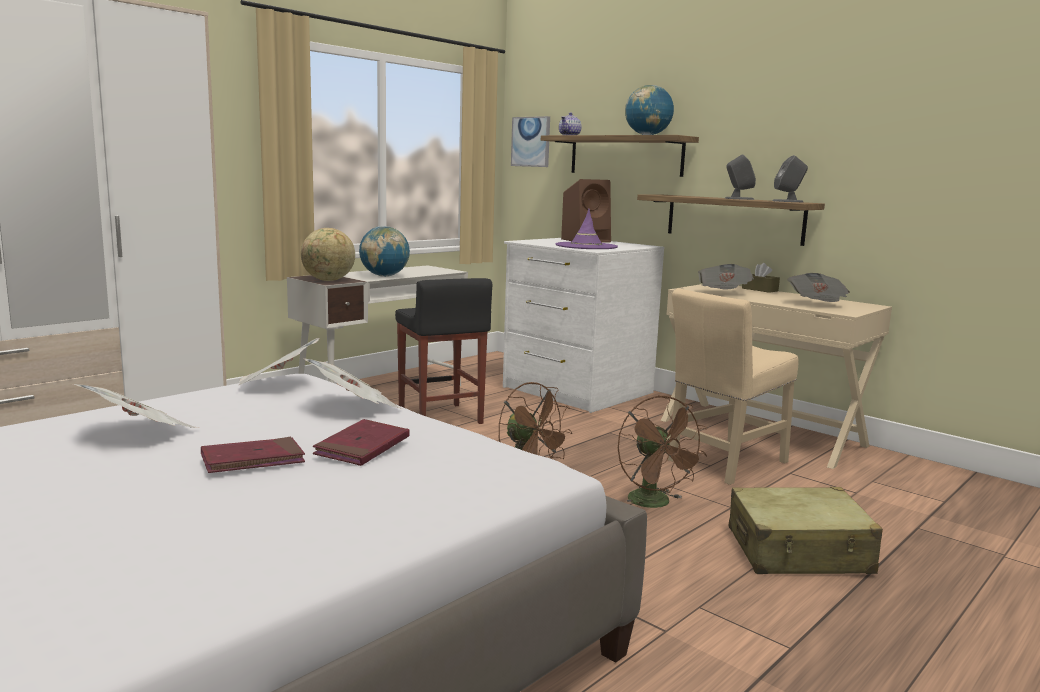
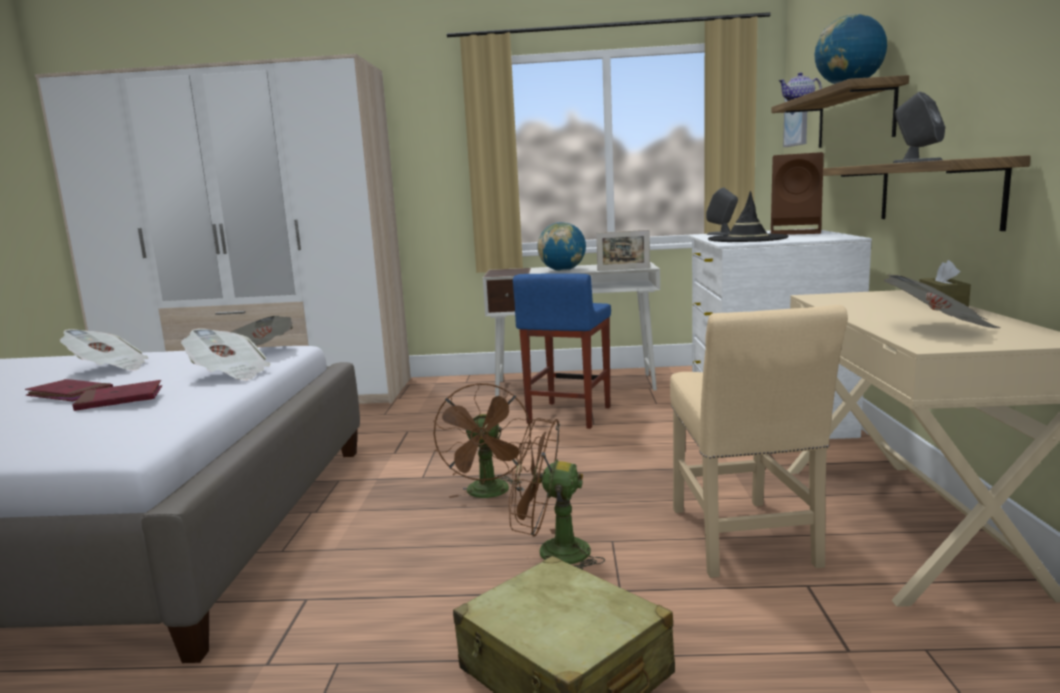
camera: 50 degrees right, 0 degrees up
globe [301,228,355,281] -> none
black stool [395,278,492,424] -> blue stool [513,273,611,429]
purple hat [556,209,618,249] -> black hat [708,191,789,242]
brown fan [618,395,707,508] -> brown fan turned 75 degrees clockwise [509,418,605,570]
beige chair [667,289,798,485] -> beige chair turned 105 degrees counterclockwise [670,305,848,578]
newspaper [698,264,754,289] -> none
grey speaker [773,155,808,202] -> grey speaker moved to [706,188,738,235]
none -> picture frame [596,230,650,271]

